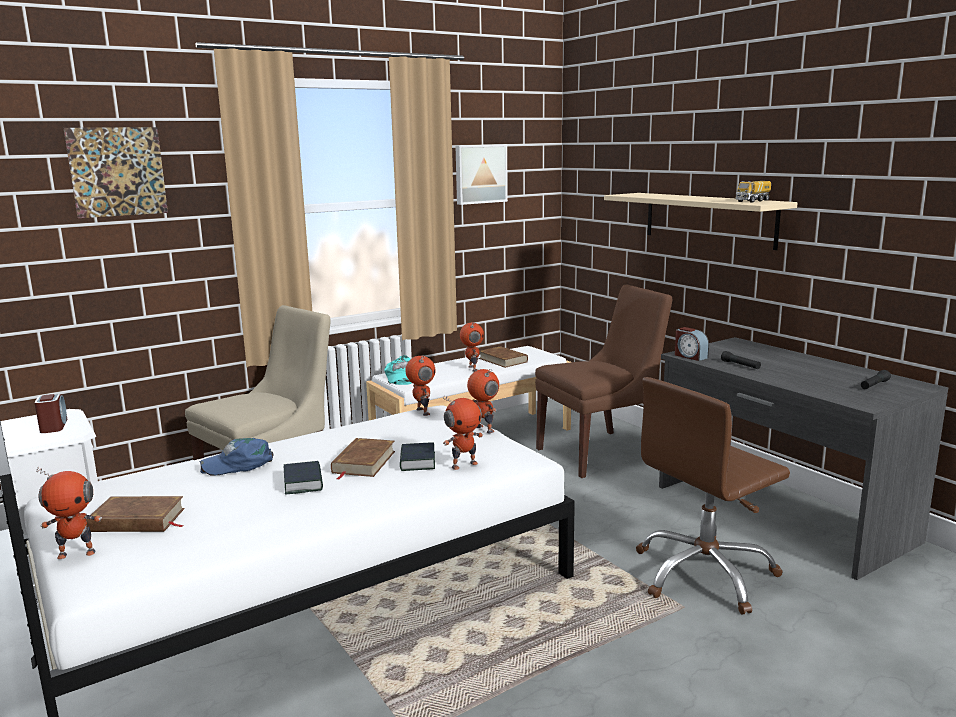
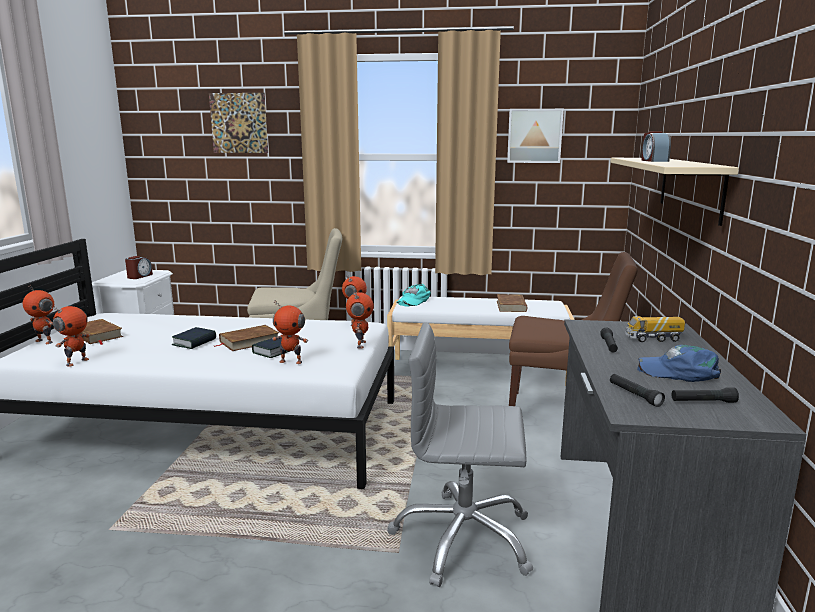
camera: 40 degrees right, 0 degrees up
blue cap [200,438,273,475] -> blue cap moved to [637,345,721,382]
toy robot [460,322,484,372] -> toy robot moved to [51,305,90,367]
brown office chair [636,377,790,615] -> grey office chair [387,322,533,587]
alarm clock [675,327,709,361] -> alarm clock moved to [641,131,671,162]
toy truck [735,181,771,202] -> toy truck moved to [625,316,685,342]
none -> black flashlight [610,374,665,407]

